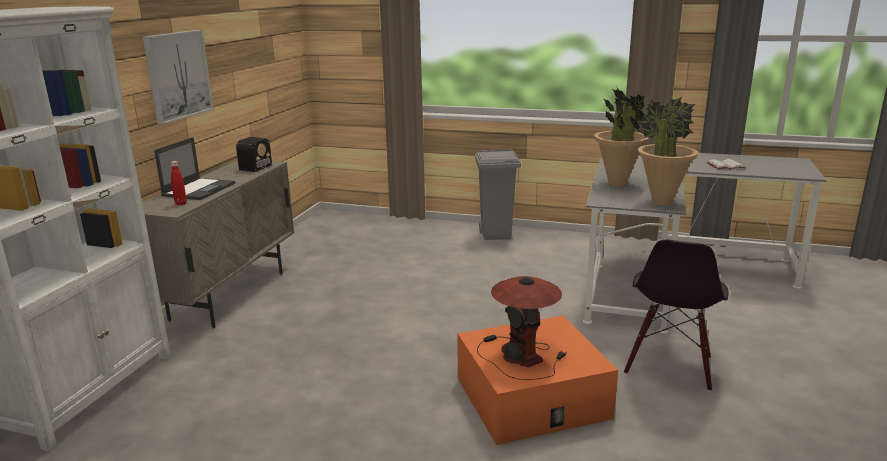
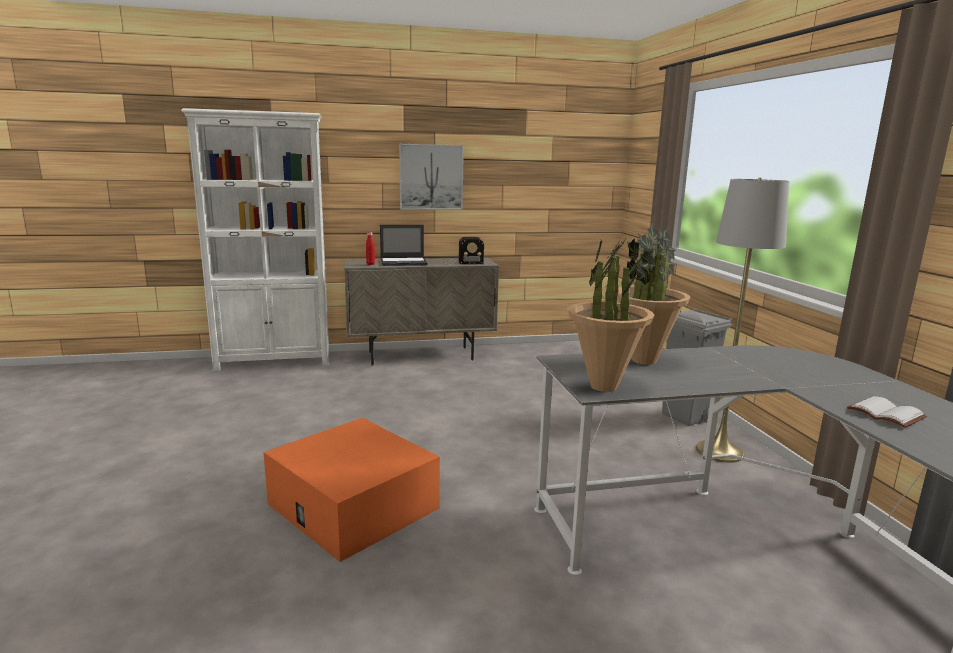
camera: 60 degrees right, 5 degrees down
table lamp [477,276,567,380] -> none
black chair [624,240,729,392] -> none
none -> grey floor lamp [696,178,789,463]

